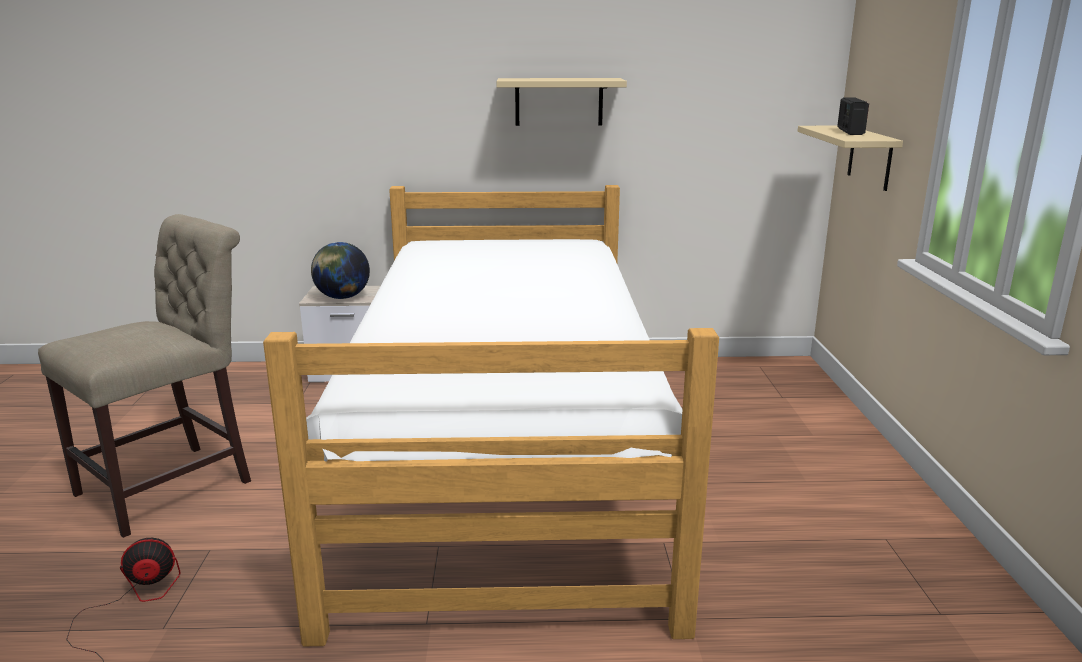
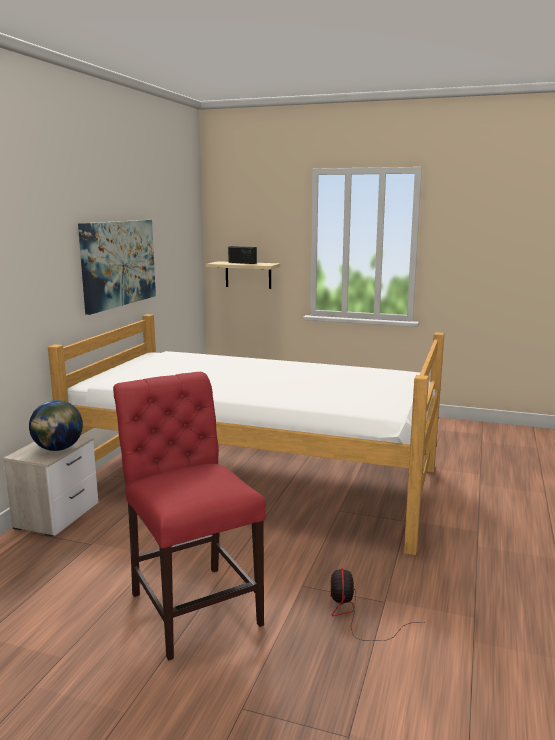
camera: 70 degrees left, 5 degrees down
beige chair [38,214,251,538] -> red chair [113,372,266,660]
beige shelf [497,78,627,126] -> picture [78,220,156,315]

